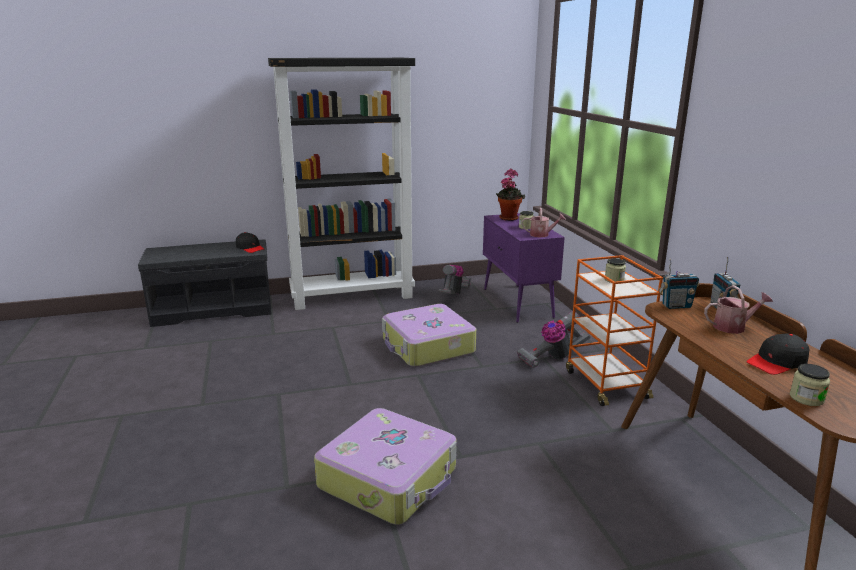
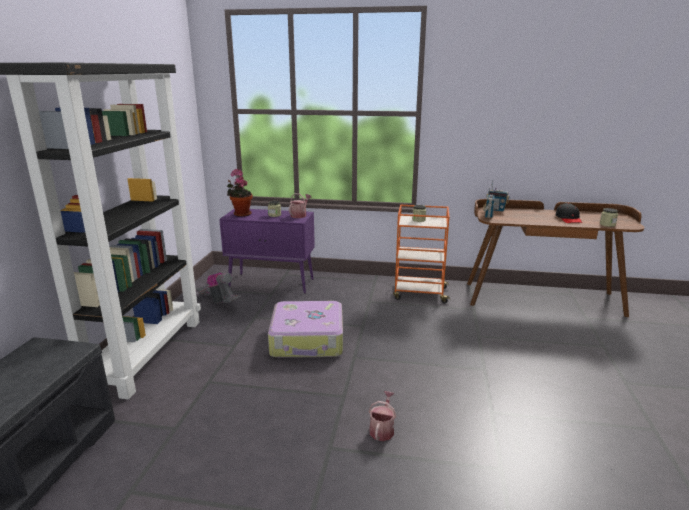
camera: 65 degrees left, 0 degrees up
black cap [236,232,265,253] -> none
suitcase [314,408,457,525] -> none
vacuum cleaner [517,311,590,368] -> none
watering can [704,285,773,334] -> watering can moved to [368,391,396,441]

